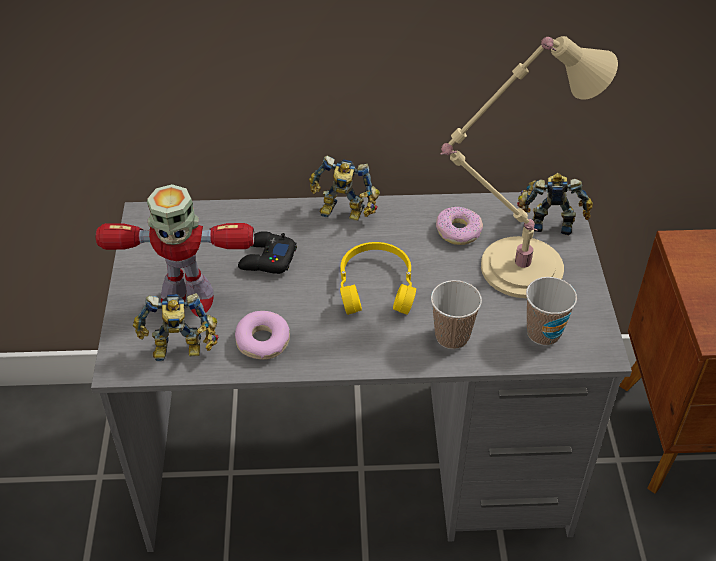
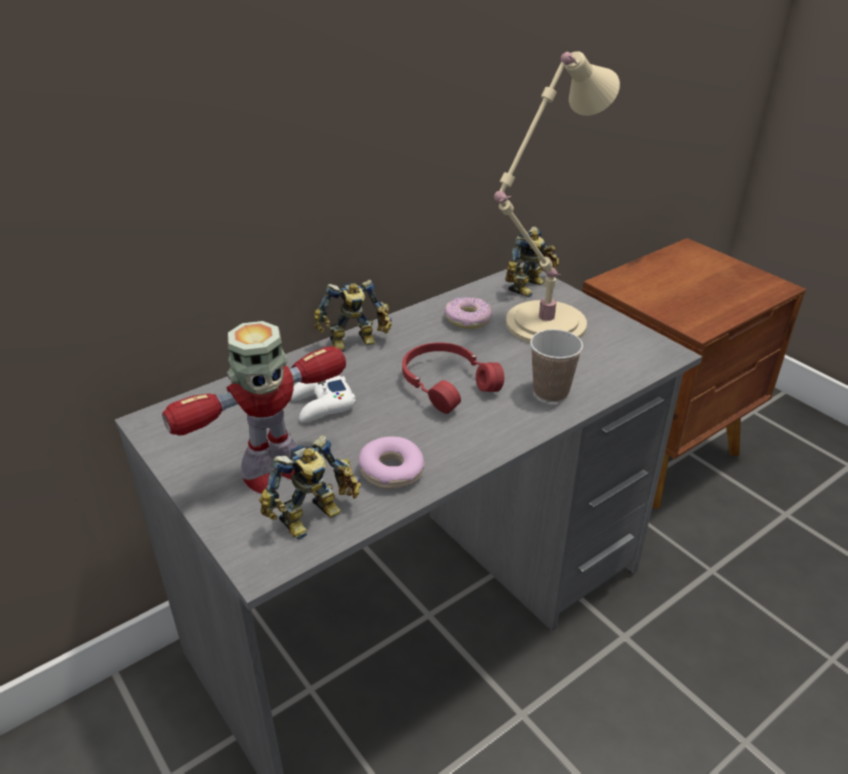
camera: 35 degrees left, 10 degrees down
black game controller [238,231,297,274] -> white game controller [291,375,356,423]
yellow headphones [340,242,416,315] -> red headphones [402,343,504,414]
toy robot [517,173,593,235] -> toy robot turned 150 degrees clockwise [505,227,559,297]
cup [526,277,577,346] -> none

